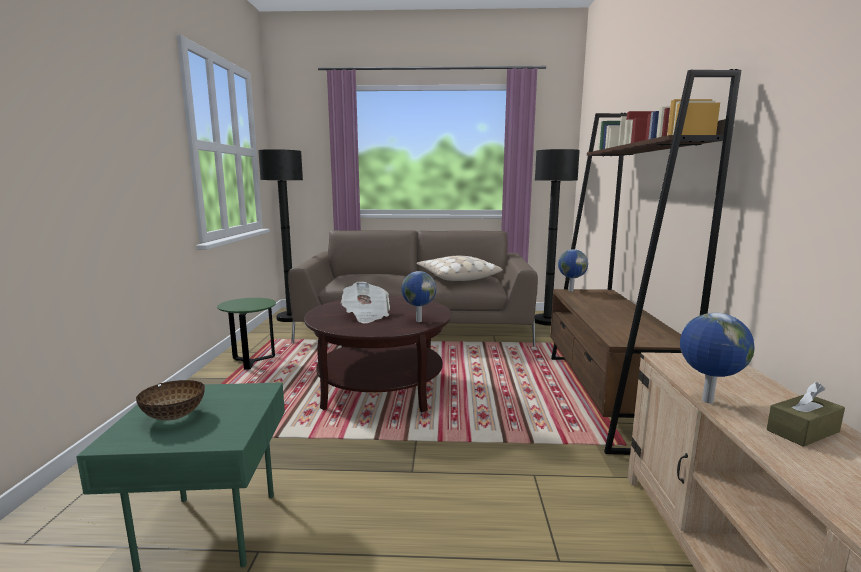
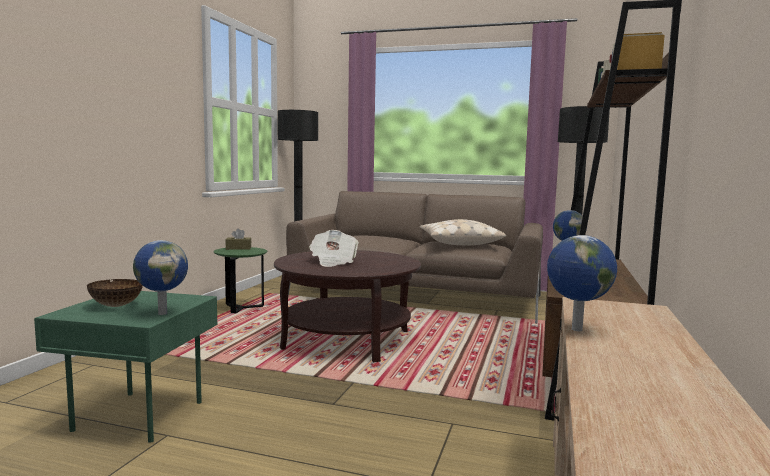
camera: 15 degrees right, 5 degrees down
globe [401,271,436,322] -> globe moved to [133,240,188,315]
brown tissue box [766,382,845,447] -> brown tissue box moved to [225,228,251,250]

